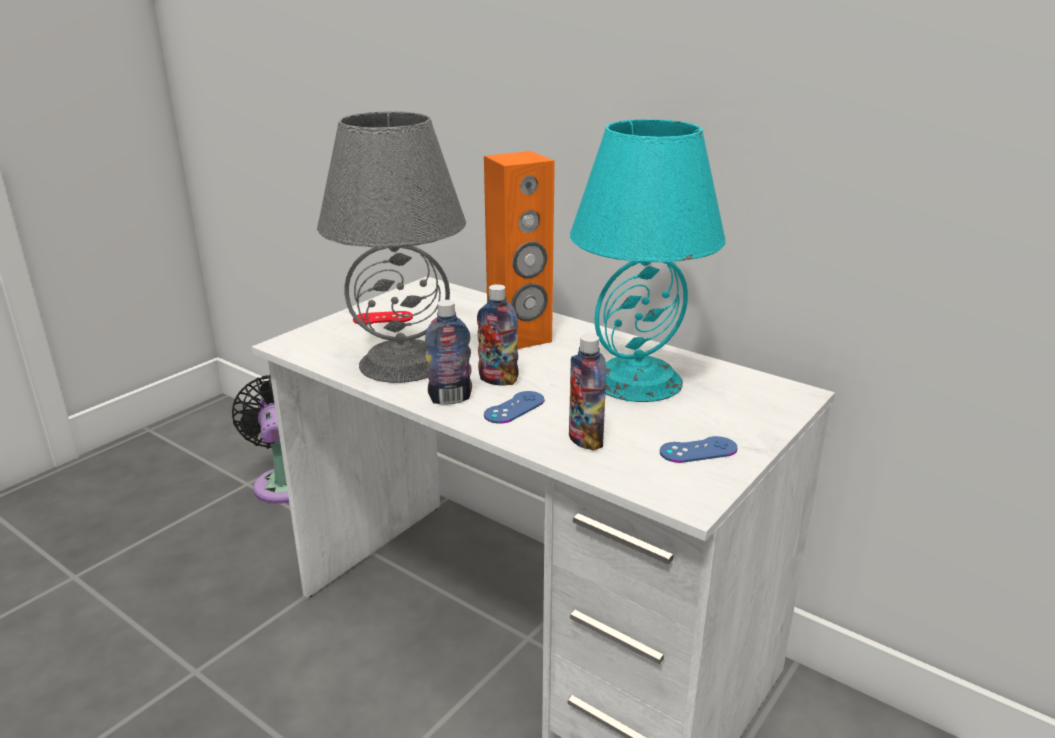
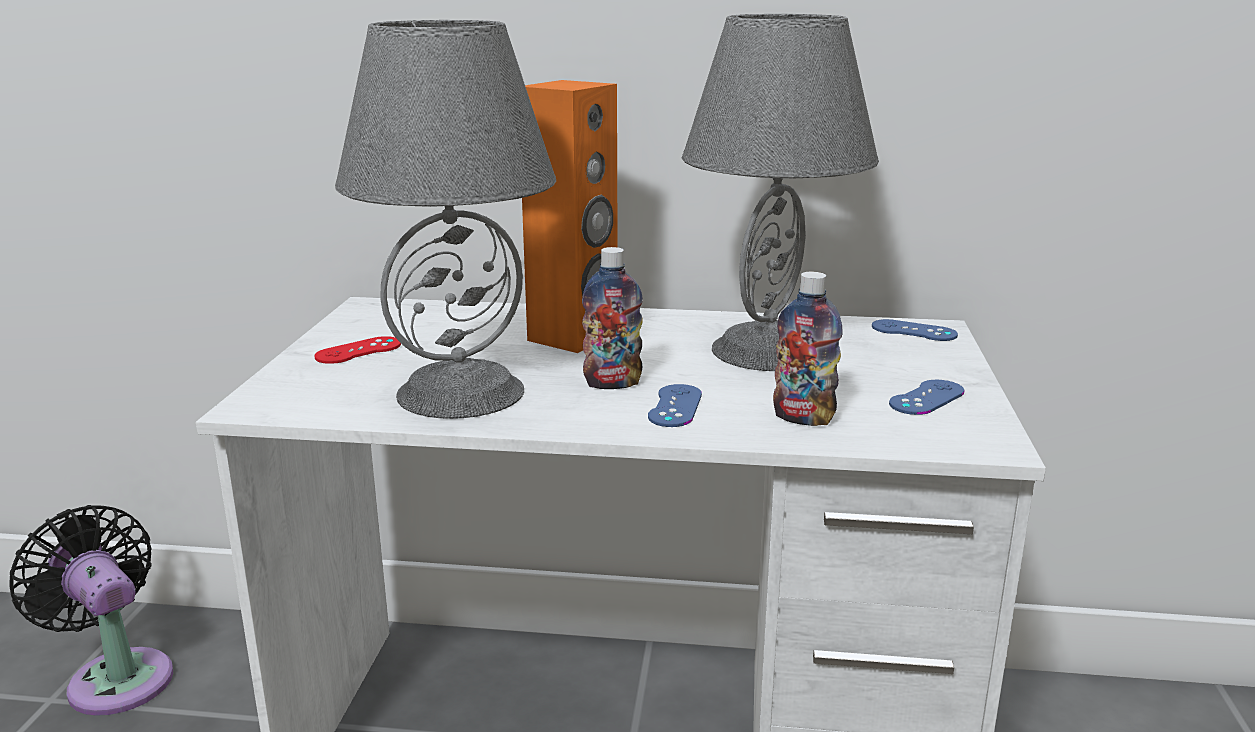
camera: 30 degrees left, 5 degrees down
bottle [425,300,472,405] -> none
turquoise table lamp [570,119,726,402] -> grey table lamp [682,14,879,371]
none -> blue game controller [872,319,958,341]

